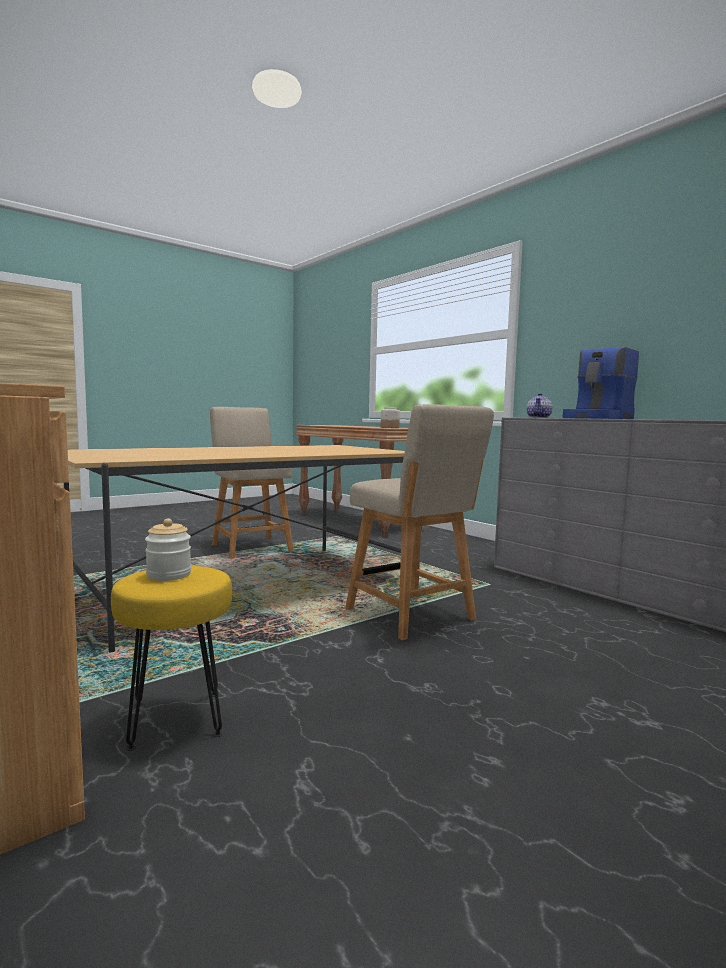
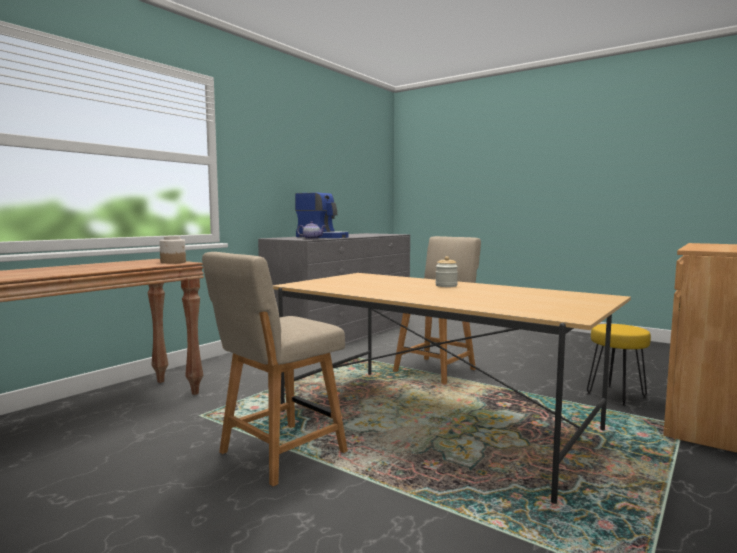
camera: 105 degrees left, 0 degrees up
jar [145,518,191,581] -> jar moved to [436,256,458,287]

